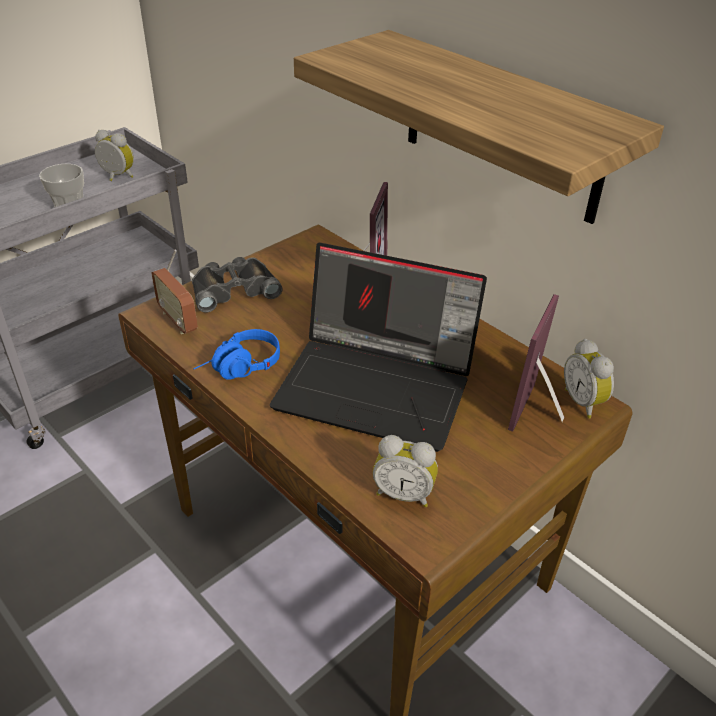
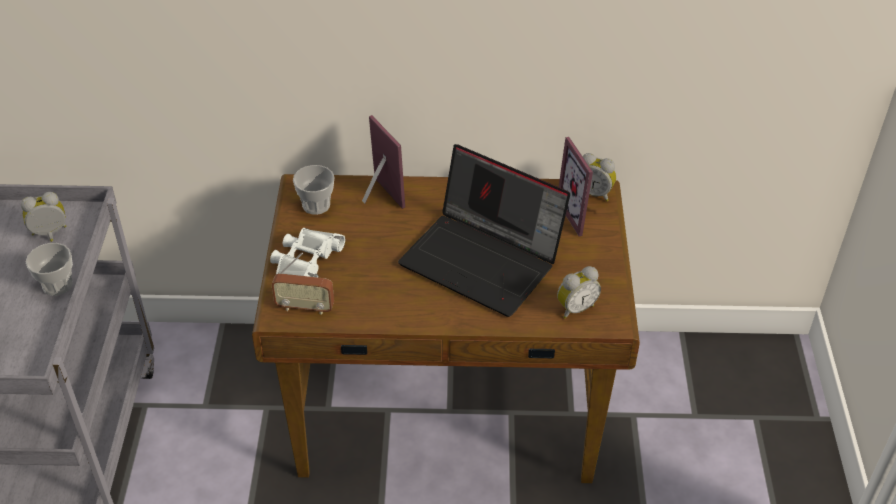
camera: 45 degrees left, 5 degrees up
black binoculars [192,257,283,313] -> white binoculars [270,228,345,278]
blue headphones [193,329,280,380] -> none
laptop [270,243,487,452] -> laptop turned 60 degrees clockwise [398,144,570,317]
shelf [294,30,664,224] -> none
none -> cup [293,165,335,215]

